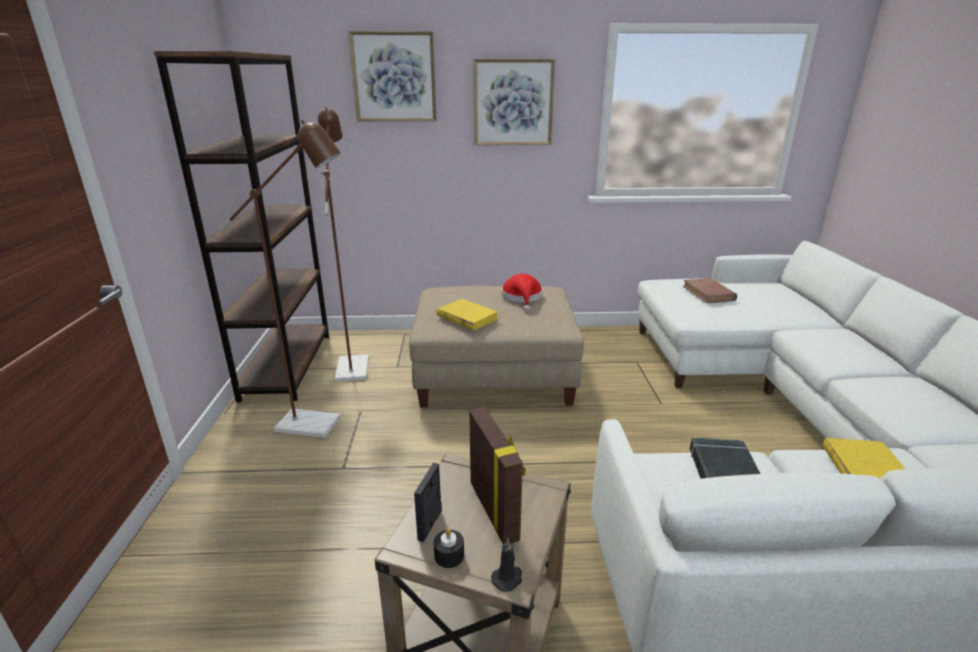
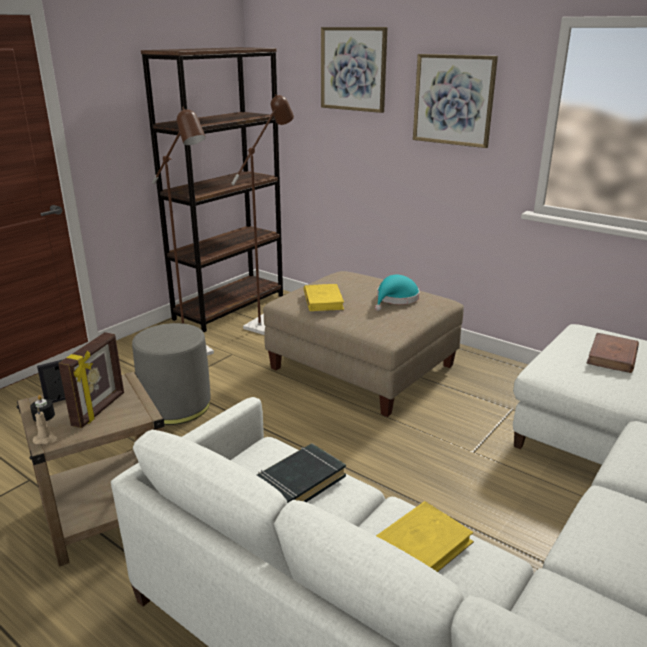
camera: 40 degrees right, 0 degrees up
black candle [491,538,522,592] -> beige candle [33,407,59,444]
red hat [502,274,543,311] -> turquoise hat [375,275,420,311]
none -> grey ottoman [132,323,211,425]

